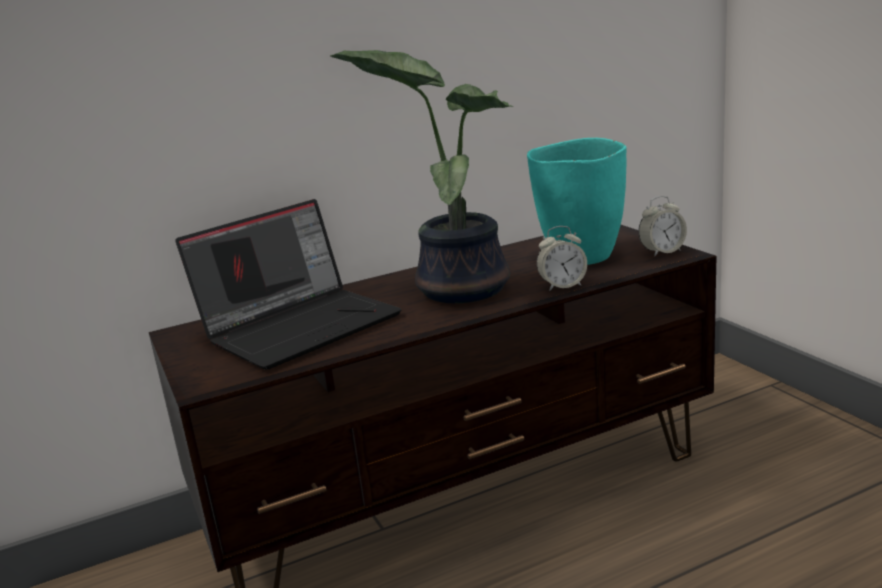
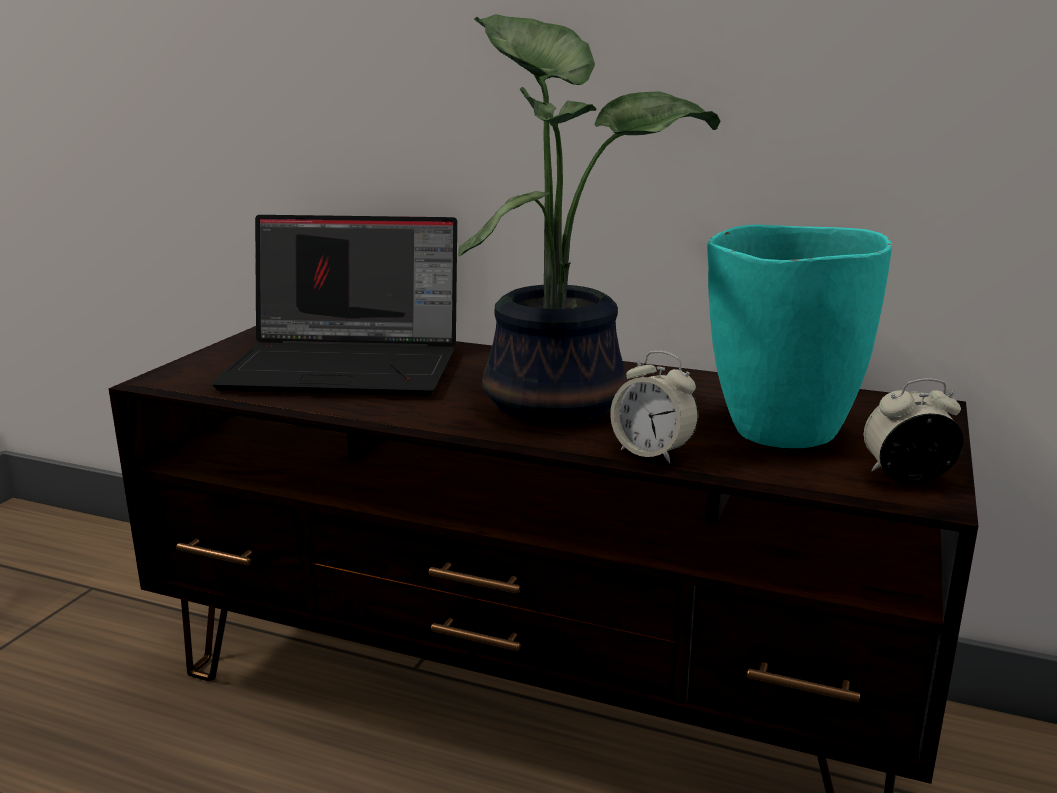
camera: 45 degrees right, 0 degrees up
alarm clock [638,196,687,257] -> alarm clock turned 150 degrees clockwise [864,378,963,484]

